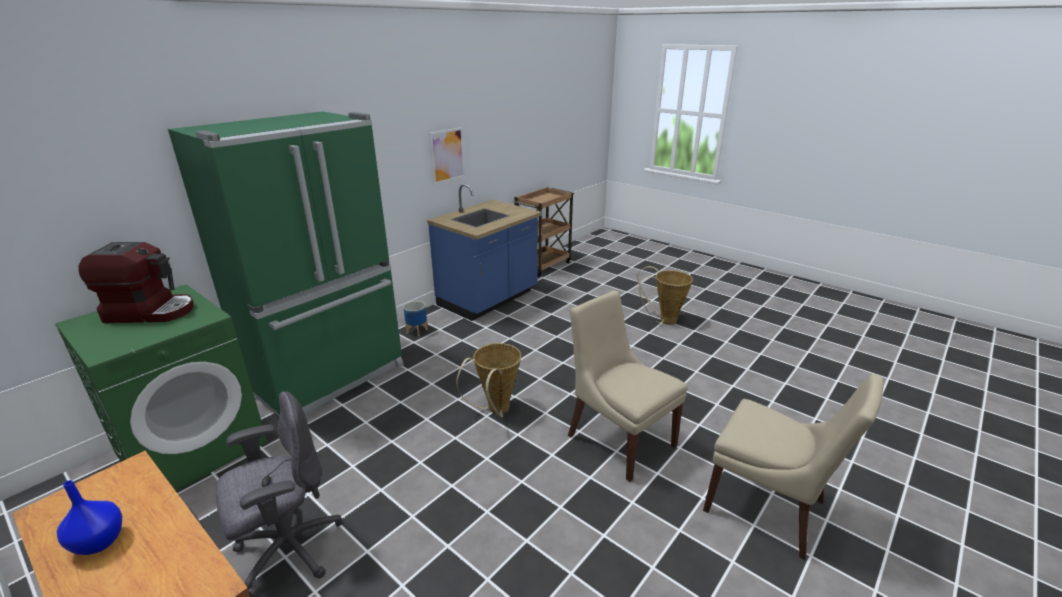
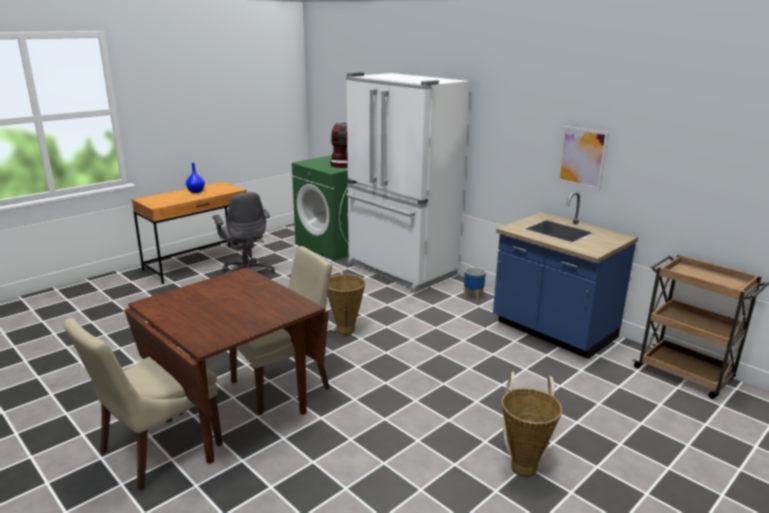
camera: 95 degrees right, 5 degrees down
green fridge [168,111,404,417] -> white fridge [346,72,470,293]
none -> brown dining table [124,267,329,464]

